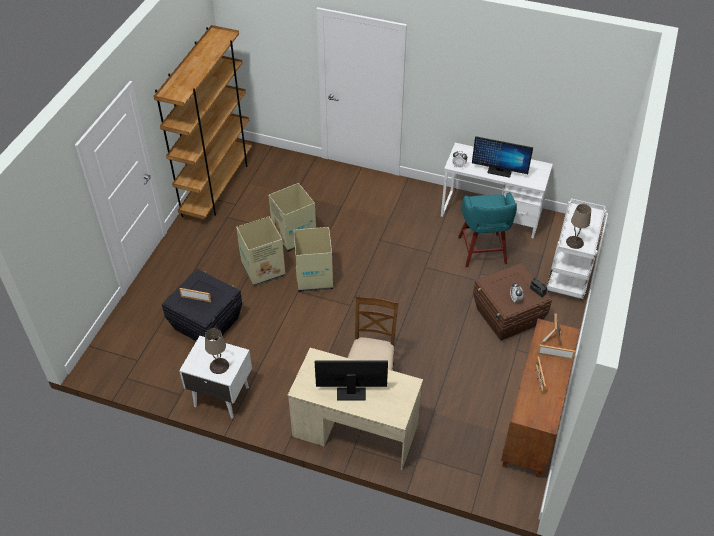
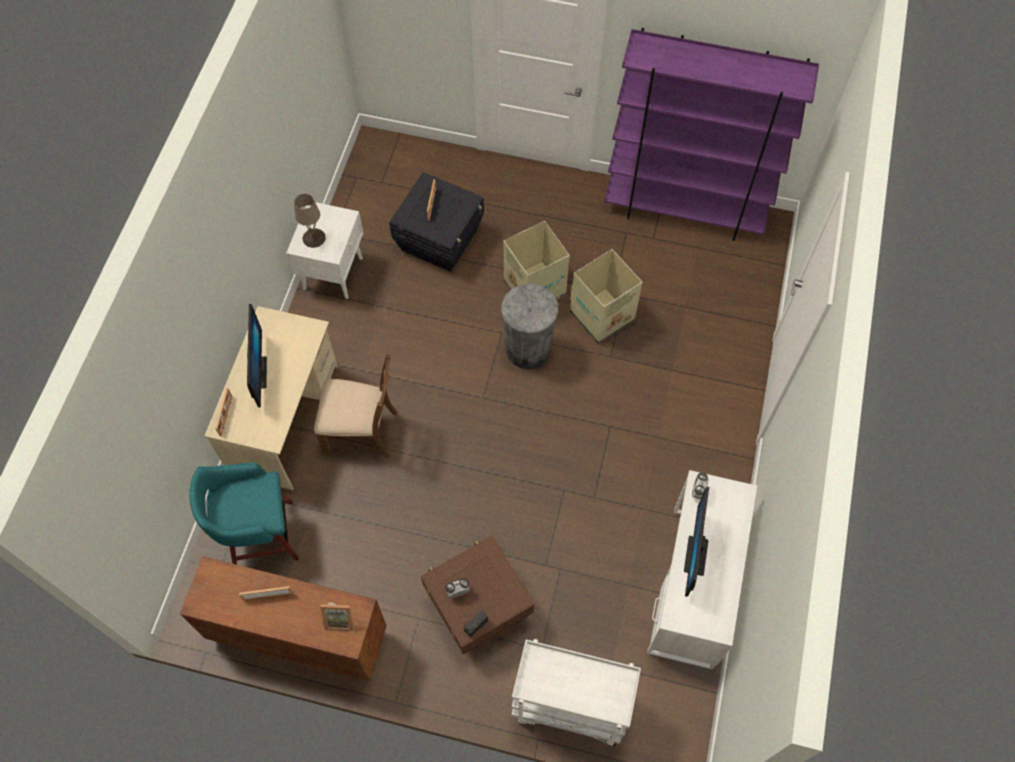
camera: 85 degrees right, 15 degrees up
brown bookcase [154,25,252,219] -> purple bookcase [604,28,819,241]
cardboard box [294,227,333,292] -> grey trash can [501,283,558,370]
turquoise stool [458,192,517,267] -> turquoise stool moved to [189,462,299,565]
picture frame [537,345,575,360] -> picture frame moved to [215,388,232,436]
beige table lamp [566,204,591,249] -> none

